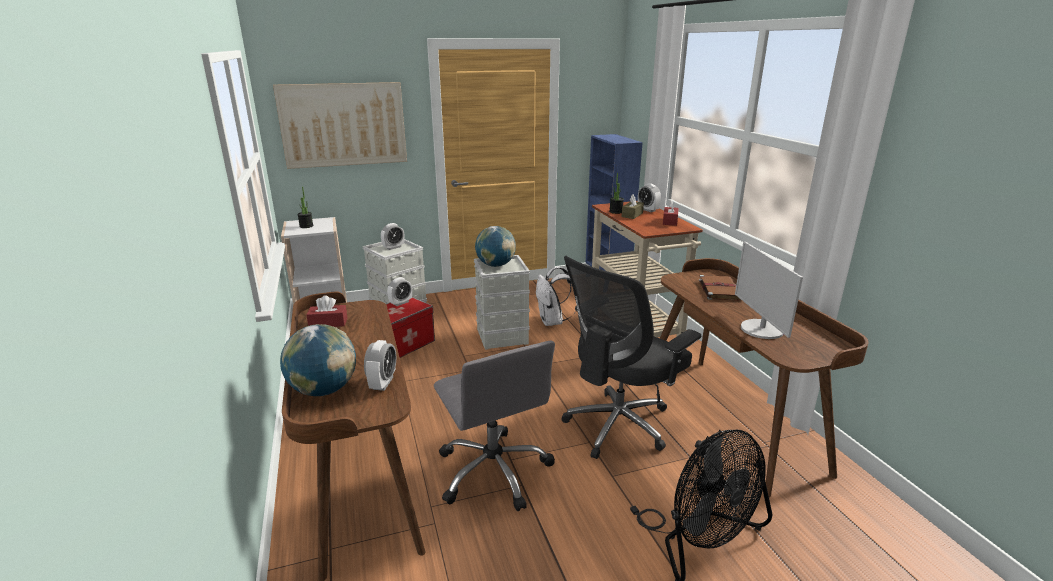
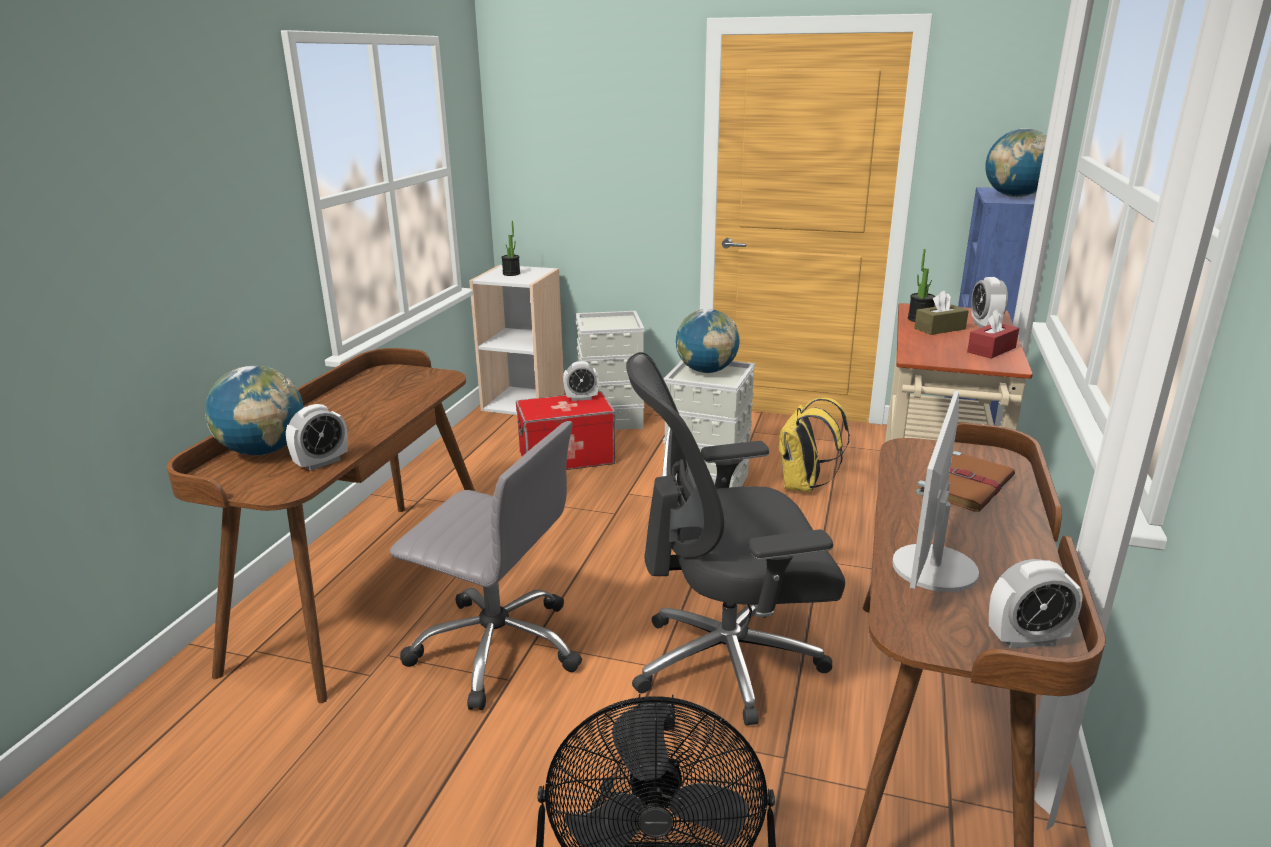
camera: 35 degrees right, 0 degrees up
picture [273,82,407,169] -> none
red tissue box [306,296,347,327] -> none
alarm clock [381,223,405,250] -> alarm clock moved to [989,559,1083,649]
grey office chair [434,341,555,511] -> grey office chair turned 75 degrees counterclockwise [390,421,582,710]
white backpack [536,267,576,326] -> yellow backpack [778,397,850,493]
none -> globe [985,128,1047,198]

